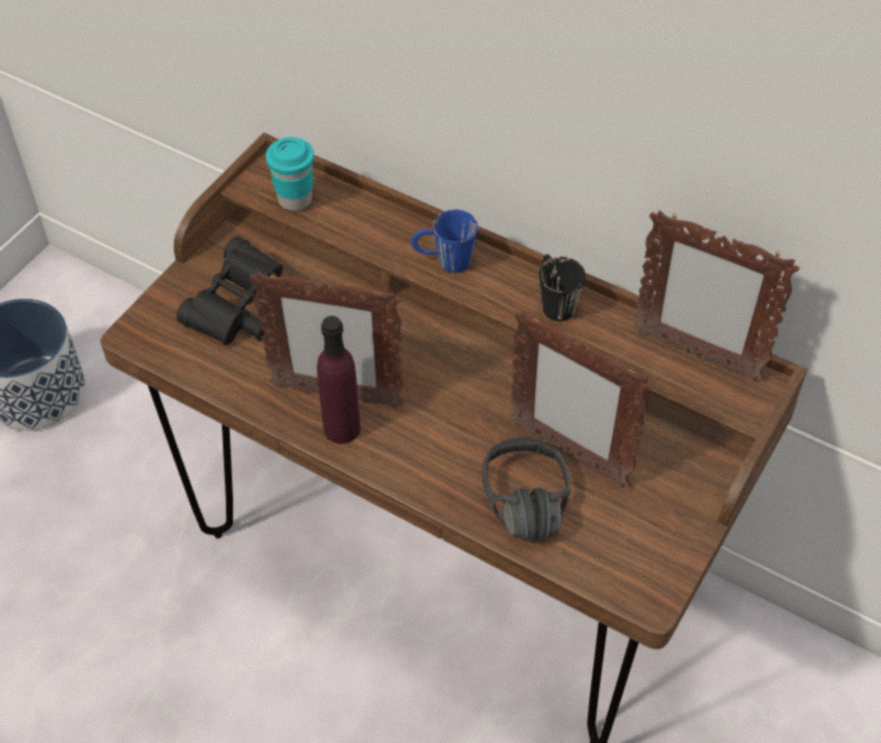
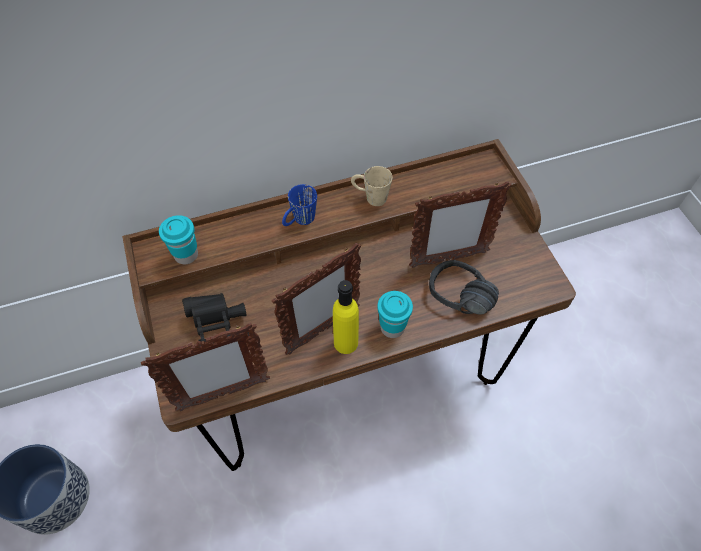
camera: 50 degrees left, 5 degrees up
purple bottle [317,316,361,444] -> yellow bottle [333,280,359,354]
black mug [539,254,585,321] -> beige mug [351,166,392,206]
picture frame [634,210,799,381] -> picture frame moved to [141,323,270,411]
none -> turquoise cup [377,291,413,338]

